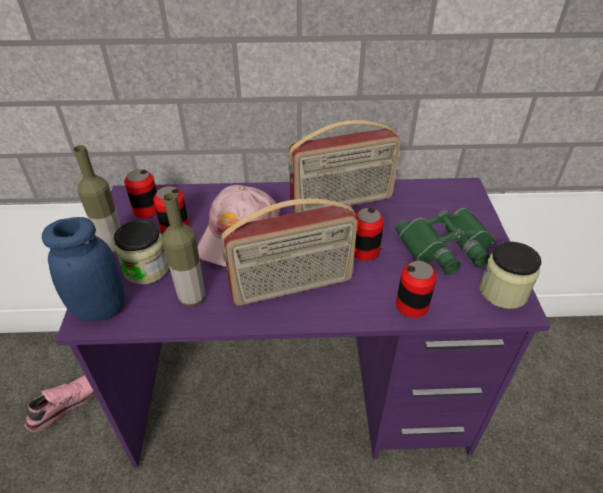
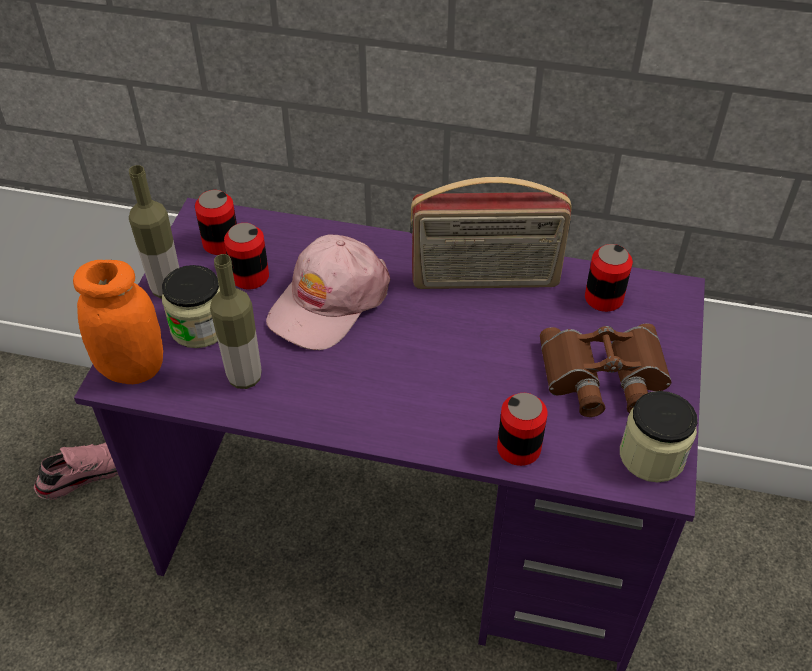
camera: 15 degrees right, 5 degrees up
blue jar [42,217,125,321] -> orange jar [73,260,163,384]
radio [221,199,357,306] -> none
can [354,208,384,261] -> can moved to [585,244,633,312]
green binoculars [395,207,495,275] -> brown binoculars [540,323,671,417]

